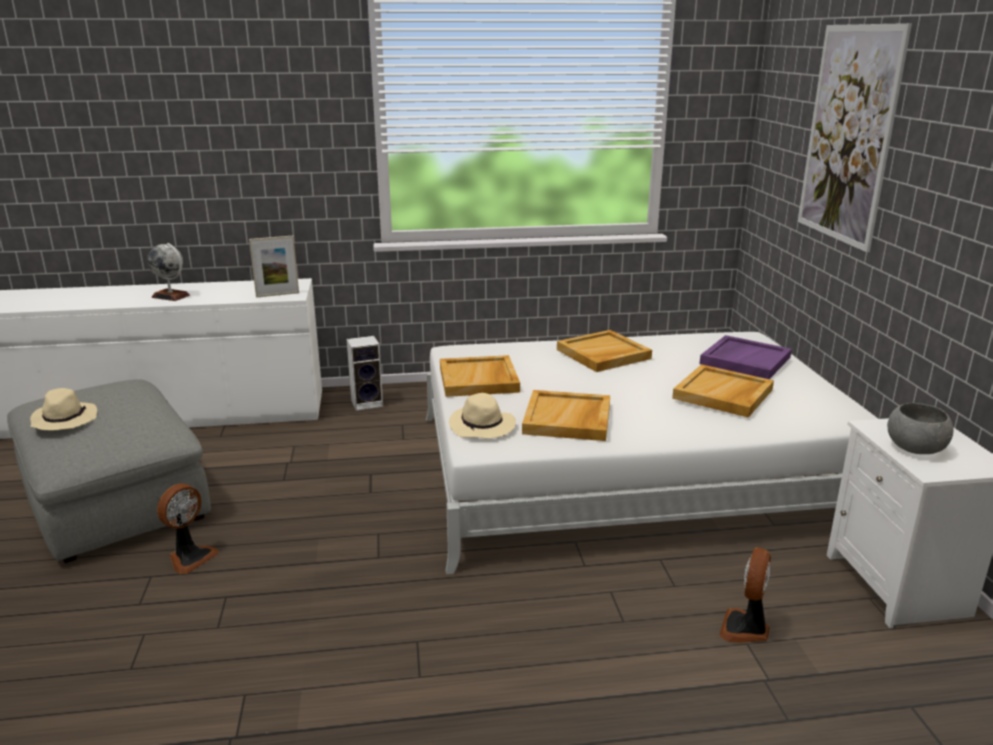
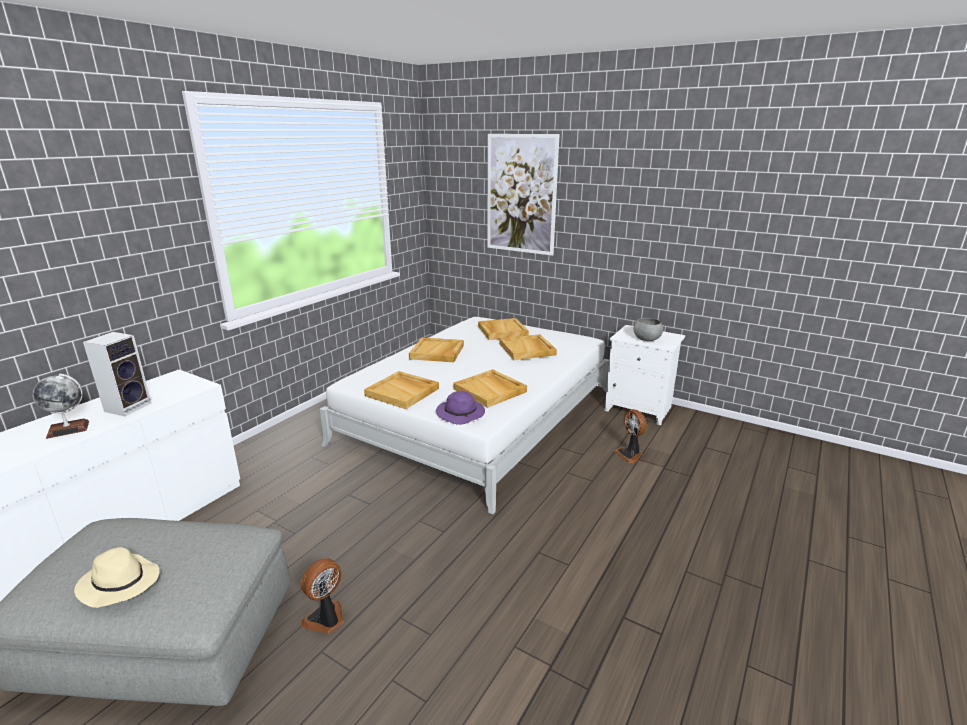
camera: 50 degrees left, 0 degrees up
fan [157,484,219,574] -> fan turned 120 degrees counterclockwise [301,558,344,634]
picture frame [249,236,299,297] -> none
speaker [347,336,383,411] -> speaker moved to [83,332,151,416]
beige hat [449,393,516,439] -> purple hat [436,391,485,425]
purple tray [700,335,792,379] -> beige tray [478,318,529,340]

